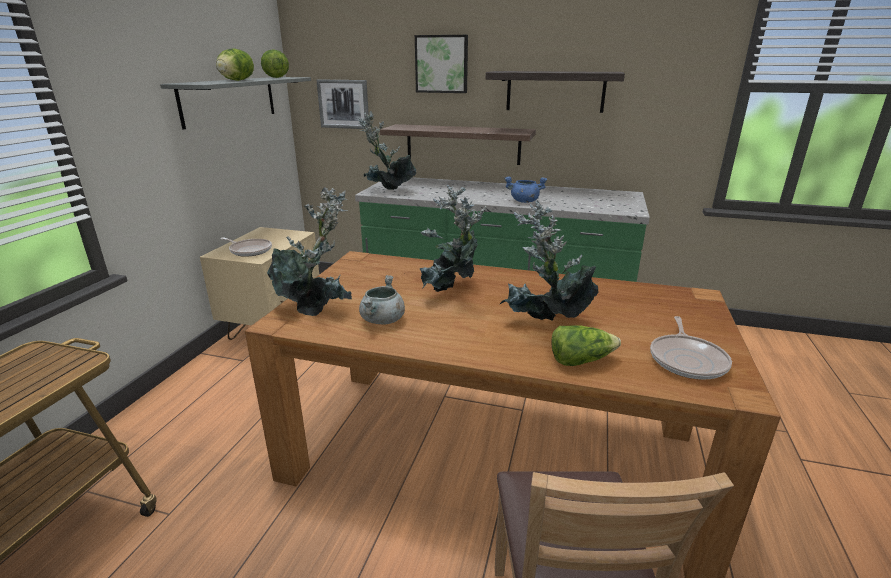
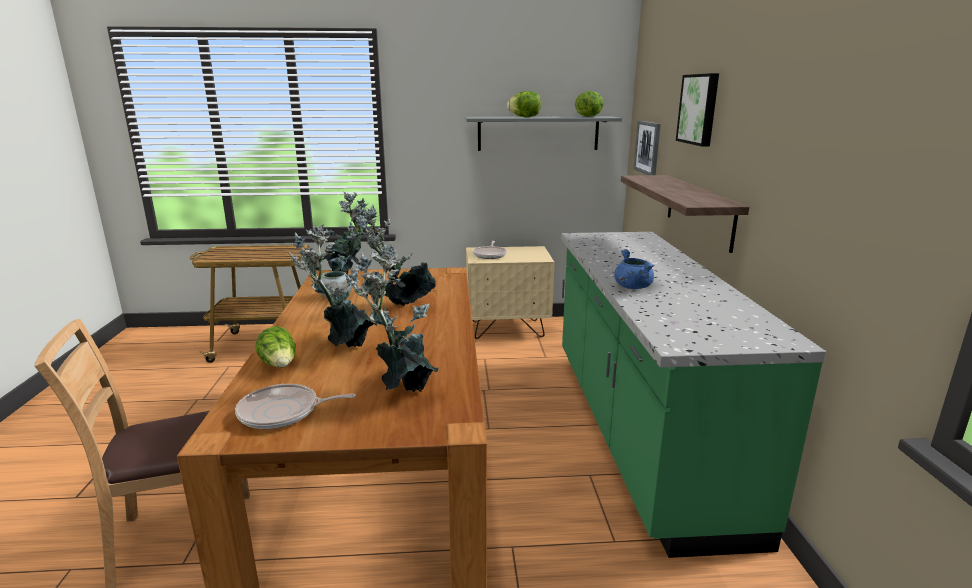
camera: 70 degrees right, 5 degrees down
potted plant [359,111,416,190] -> potted plant moved to [347,246,439,392]
shelf [486,71,625,113] -> none

